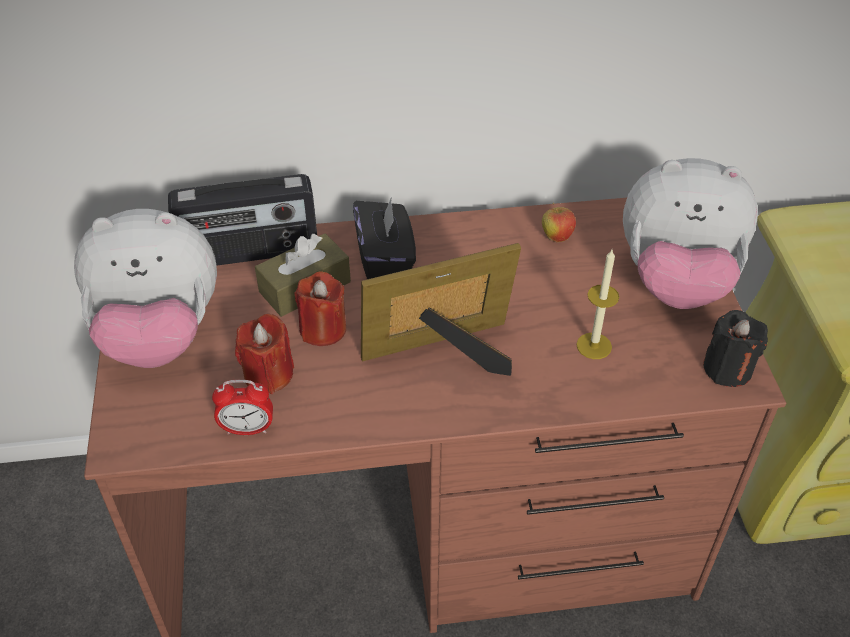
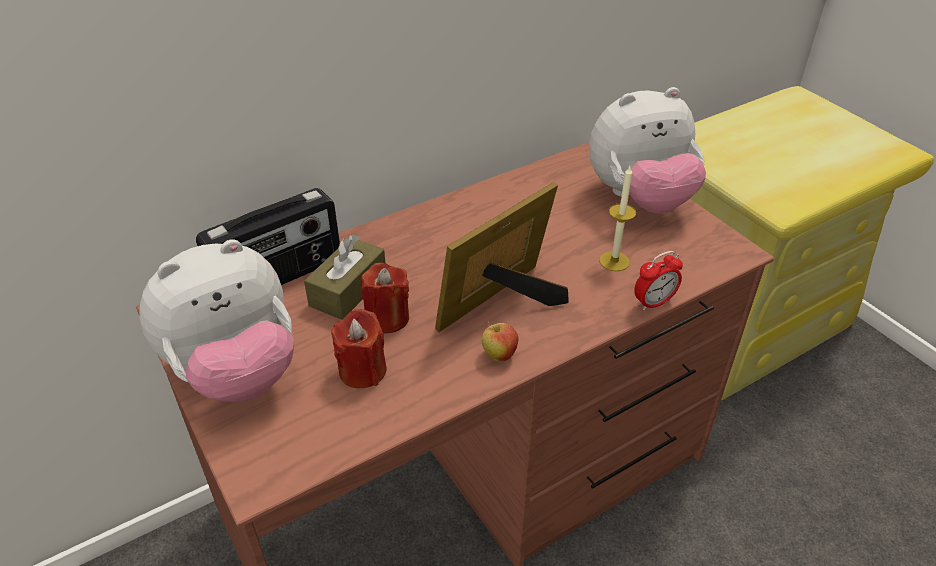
camera: 25 degrees left, 5 degrees down
alarm clock [212,380,273,435] -> alarm clock moved to [634,251,683,311]
black tissue box [353,199,416,279] -> none
apple [542,203,576,242] -> apple moved to [481,322,518,362]
black candle [703,310,768,387] -> none

